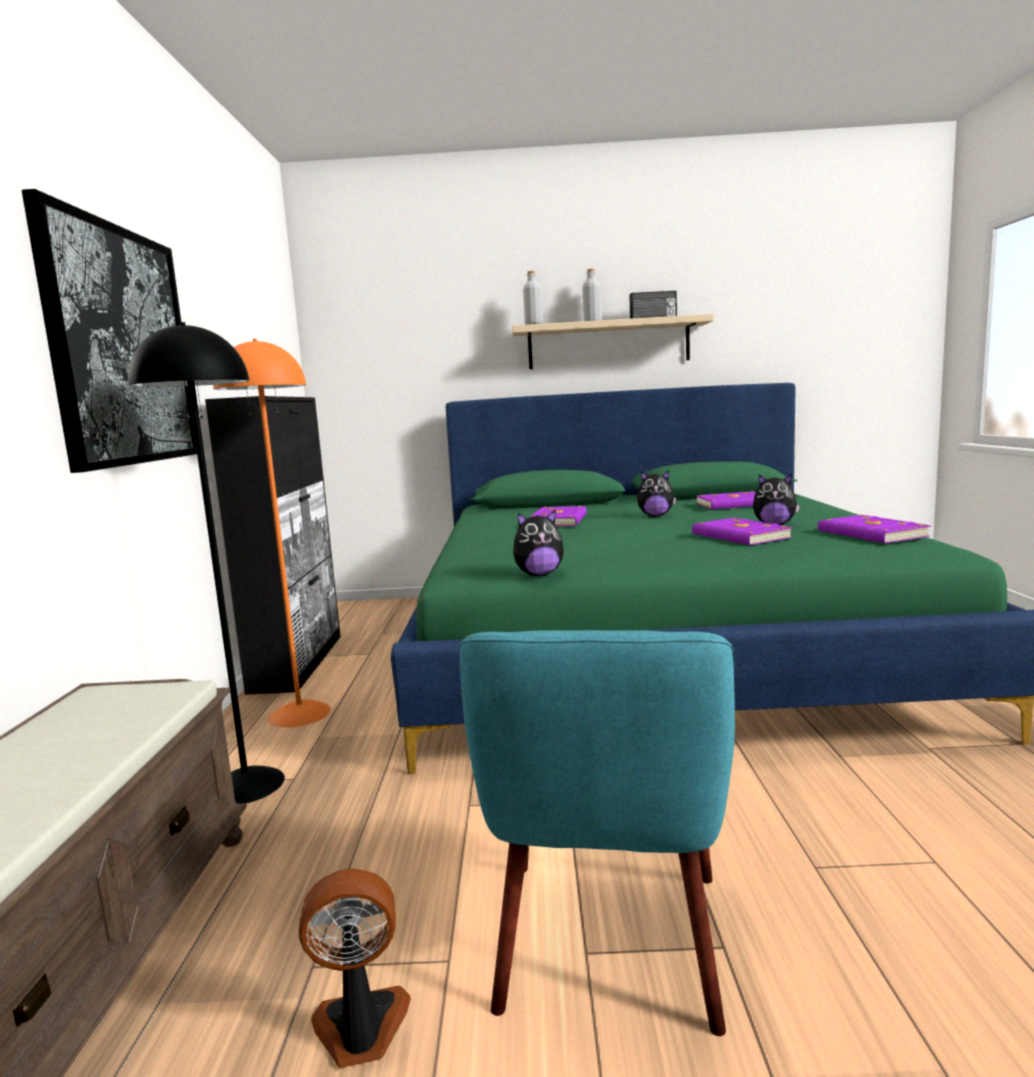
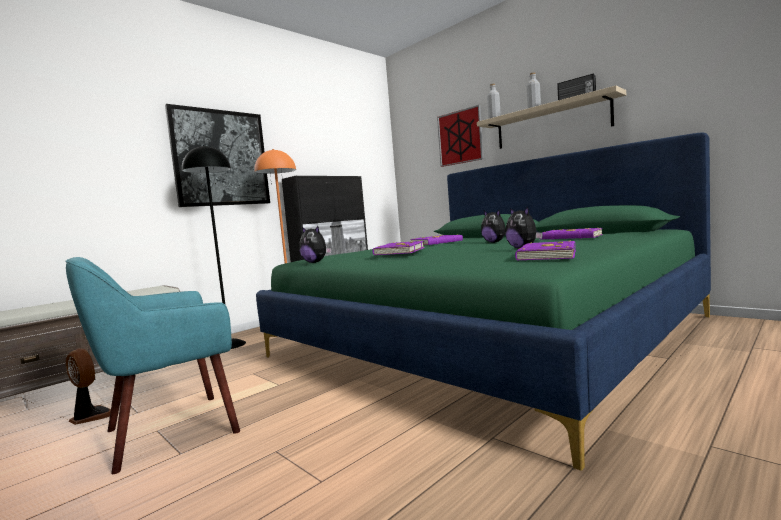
camera: 45 degrees right, 5 degrees down
purple book [692,517,793,545] -> purple book moved to [373,241,425,255]
none -> picture [437,105,484,167]

